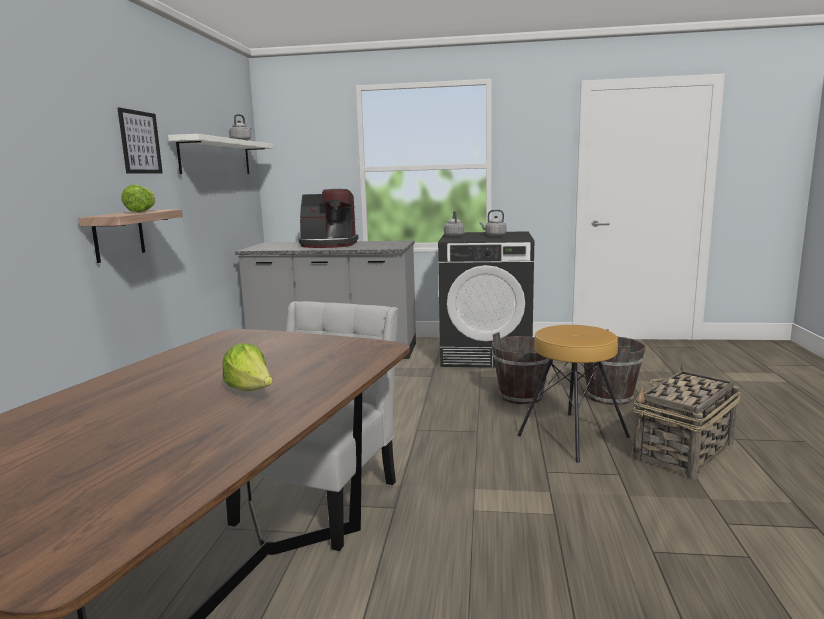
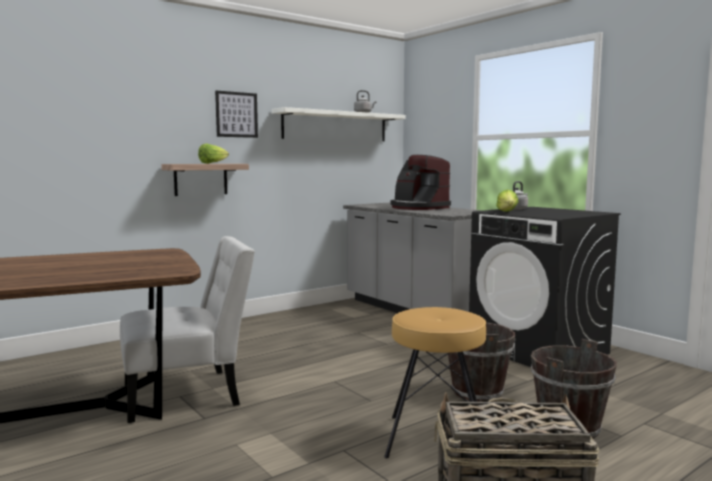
camera: 45 degrees right, 5 degrees down
lettuce [222,343,273,391] -> lettuce moved to [496,190,518,212]
grey kettle [479,210,506,236] -> none

